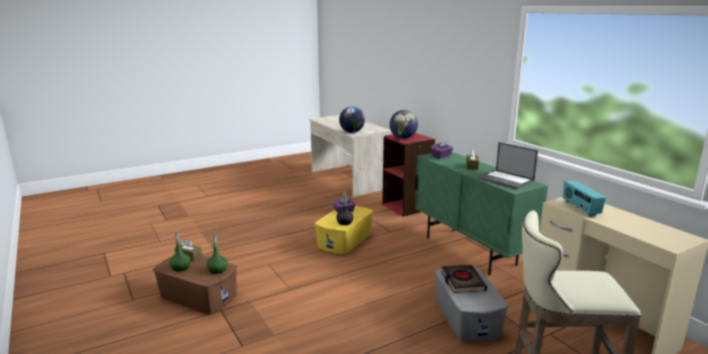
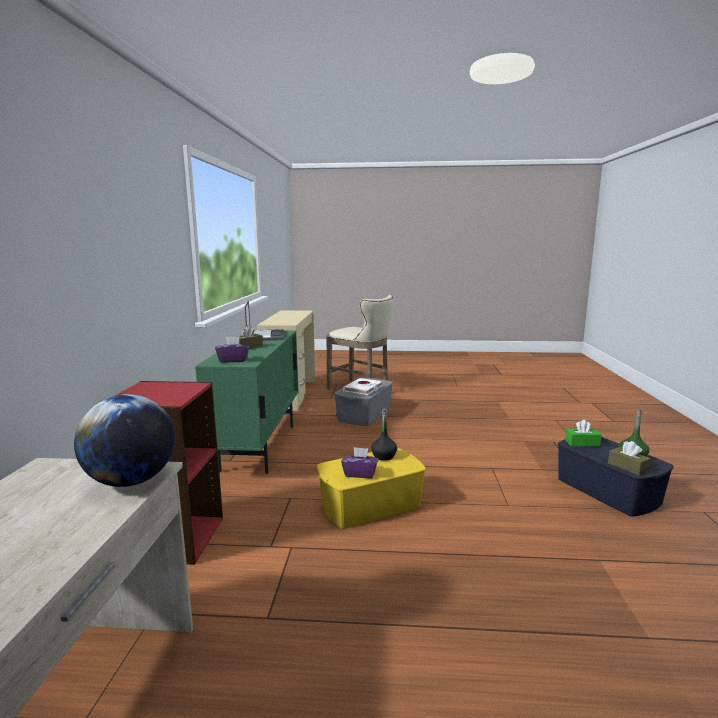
camera: 145 degrees left, 5 degrees down
brown storage box [153,255,237,314] -> blue storage box [558,437,674,517]
green bottle [206,233,228,274] -> green tissue box [565,420,602,447]
globe [389,110,418,139] -> none
black book [441,265,487,293] -> white book [343,378,383,395]
radio [563,181,606,217] -> none

